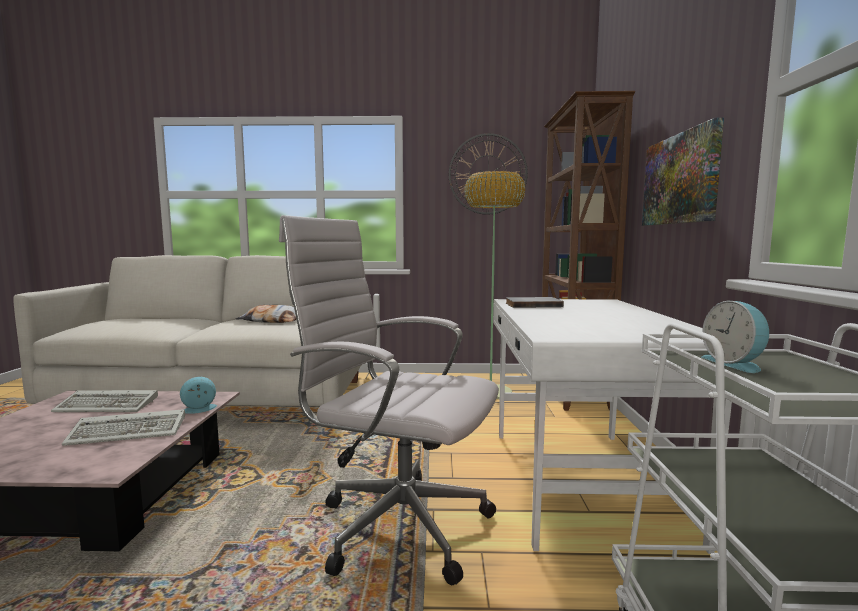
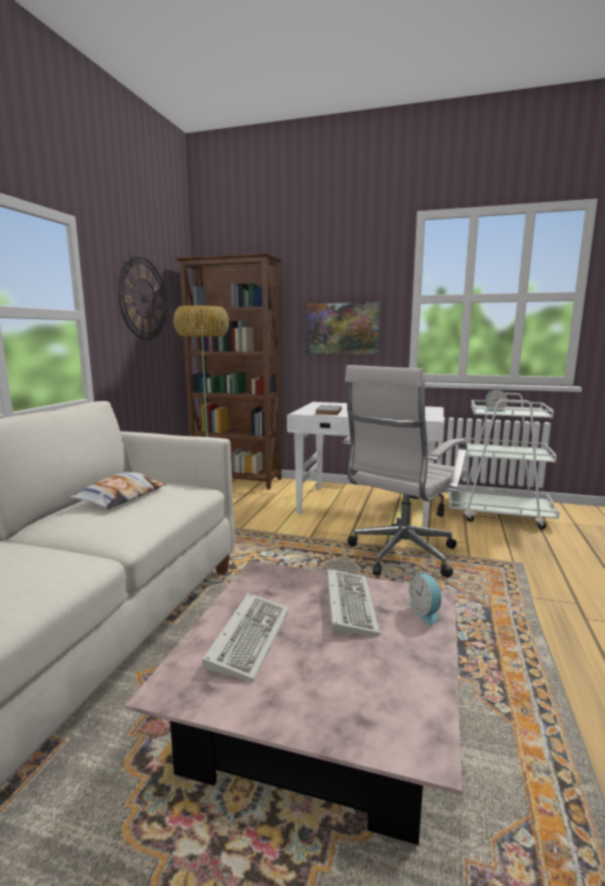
camera: 75 degrees left, 5 degrees up
alarm clock [180,376,217,414] -> alarm clock moved to [409,574,443,625]

